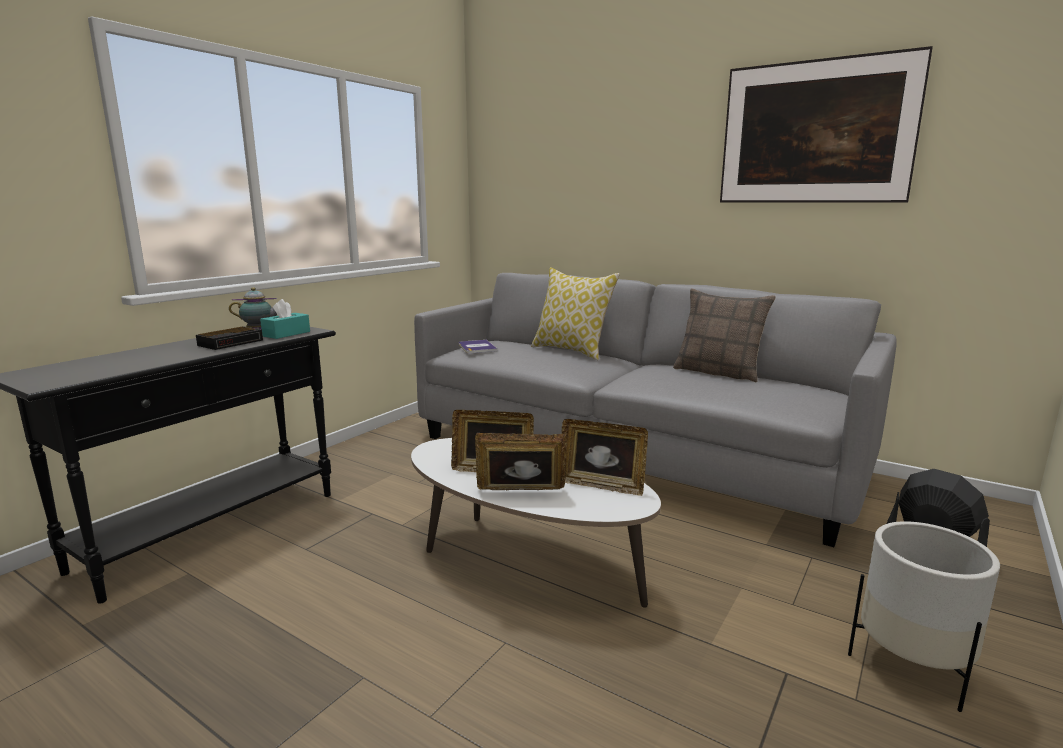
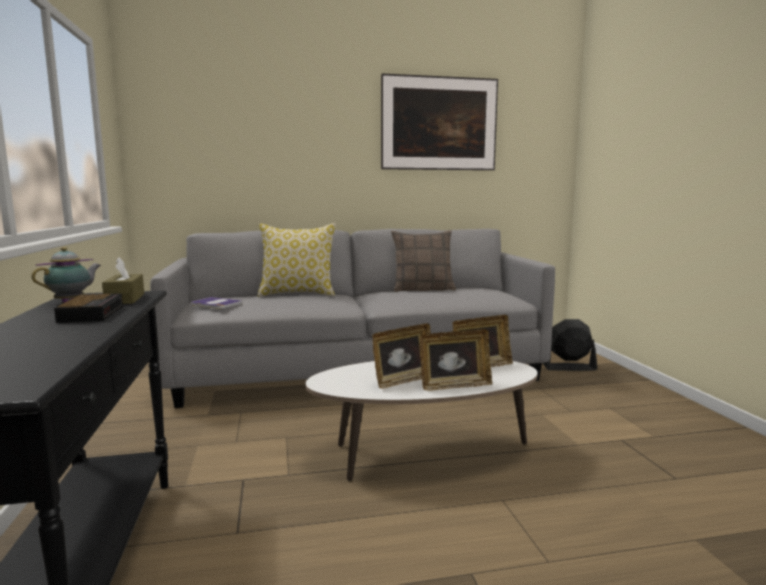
camera: 45 degrees left, 5 degrees down
turquoise tissue box [260,299,310,339] -> brown tissue box [102,257,144,304]
picture frame [475,433,567,490] -> picture frame turned 150 degrees counterclockwise [420,329,492,391]
white planter [848,521,1000,712] -> none

